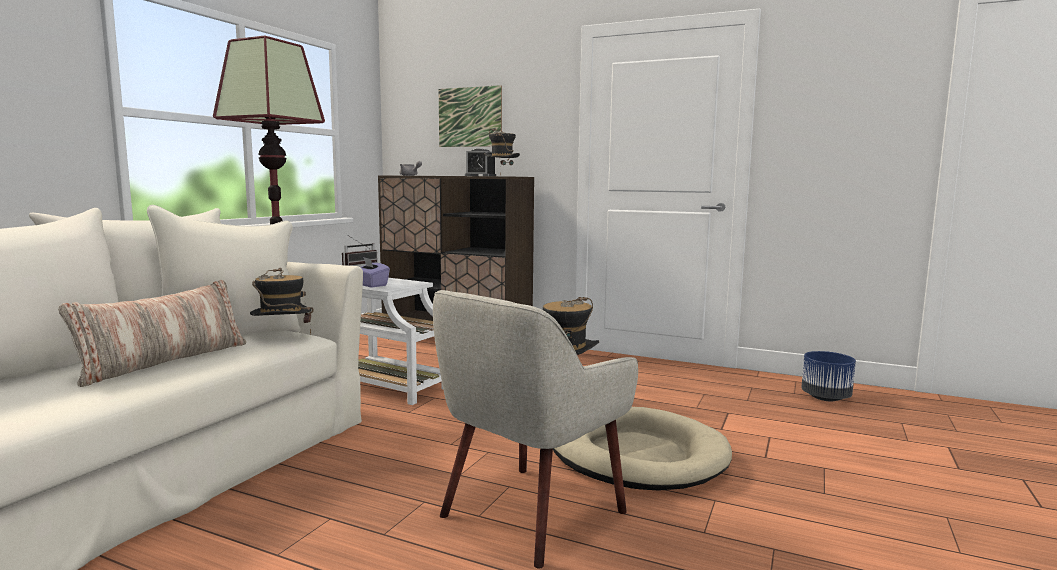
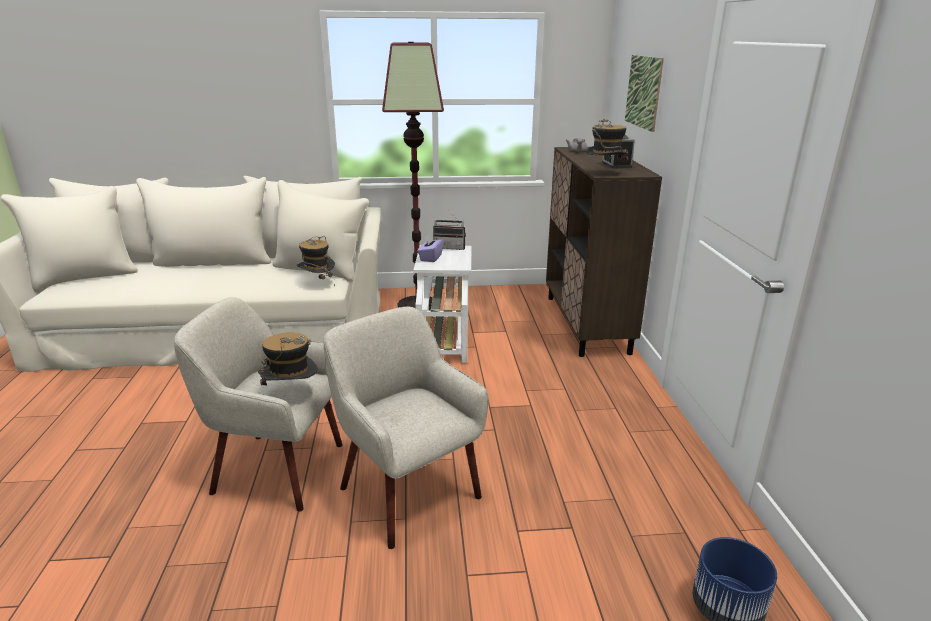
camera: 60 degrees right, 15 degrees up
pillow [58,280,246,387] -> none
beige dog bed [553,407,732,490] -> beige armchair [324,307,488,549]

